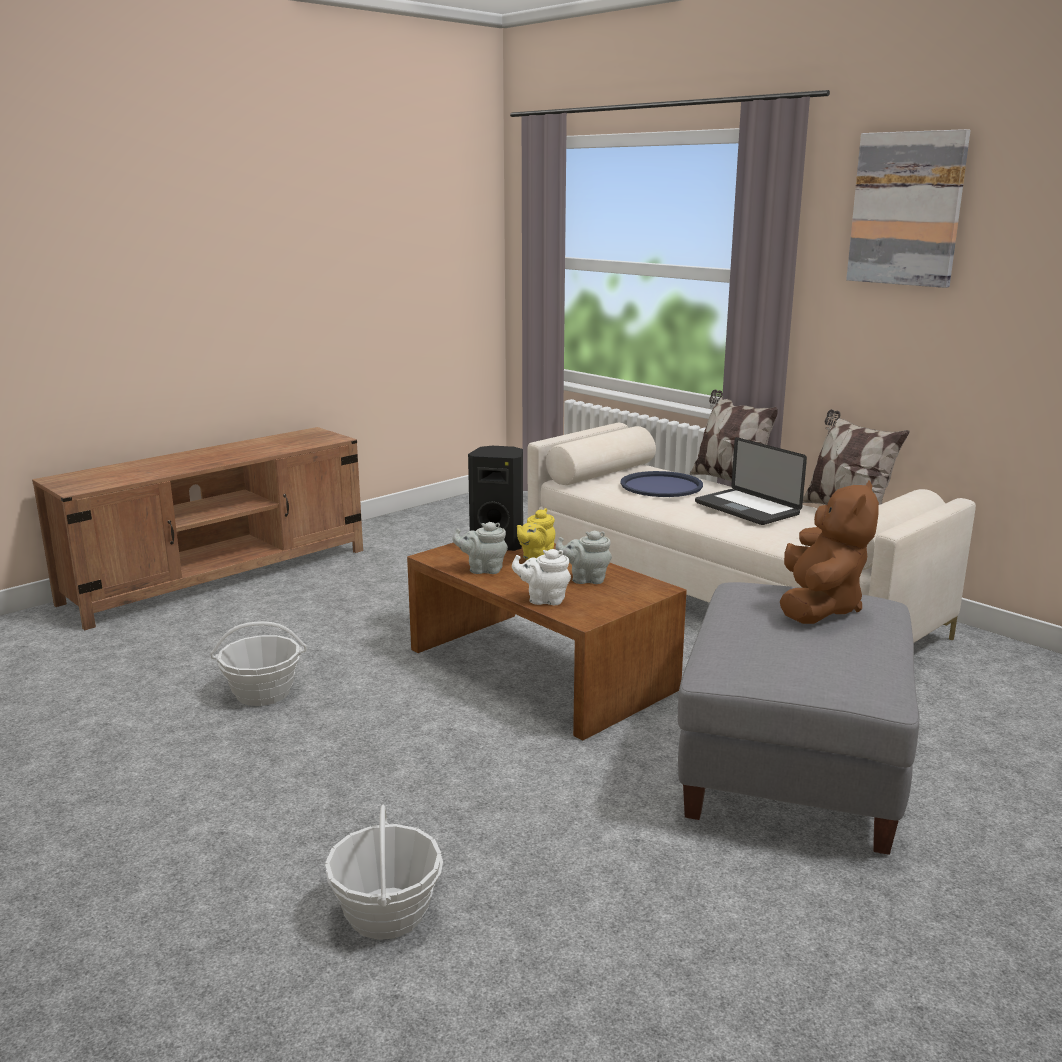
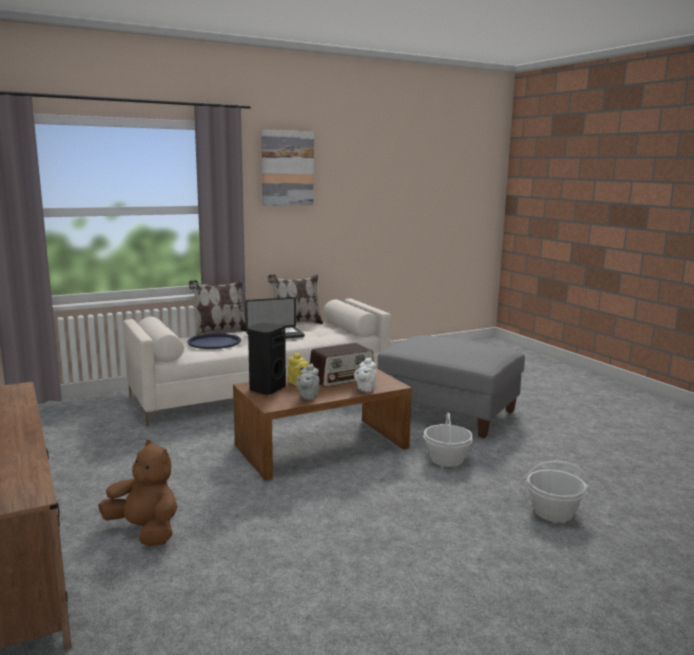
camera: 75 degrees left, 5 degrees down
basket [210,621,307,706] -> basket moved to [423,412,473,467]
grey teapot [555,530,612,584] -> radio [310,343,374,387]
brown plush toy [780,481,879,624] -> brown plush toy moved to [98,440,177,546]

